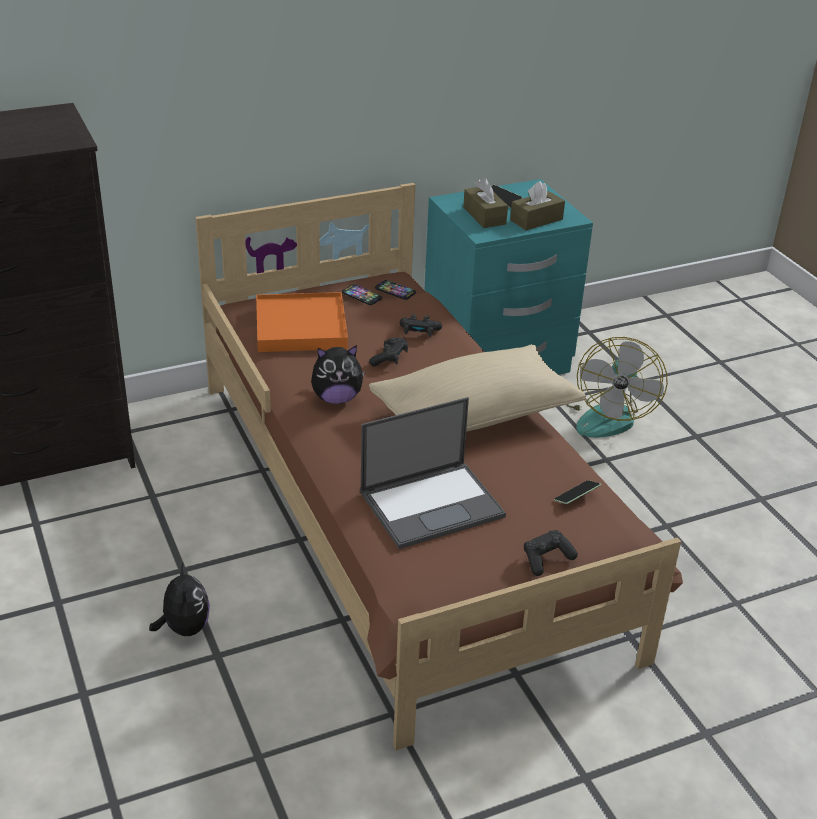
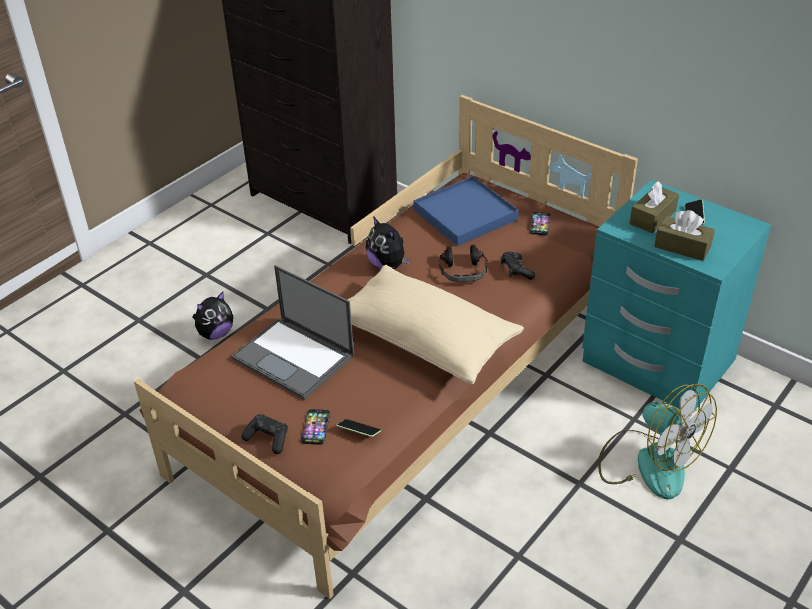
camera: 65 degrees right, 5 degrees up
orange tray [256,292,348,352] -> blue tray [414,176,519,246]
black game controller [369,337,408,366] -> headphones [439,245,488,282]
phone [375,280,416,300] -> phone moved to [301,409,330,445]
fan [566,337,668,438] -> fan turned 120 degrees counterclockwise [598,384,717,499]

